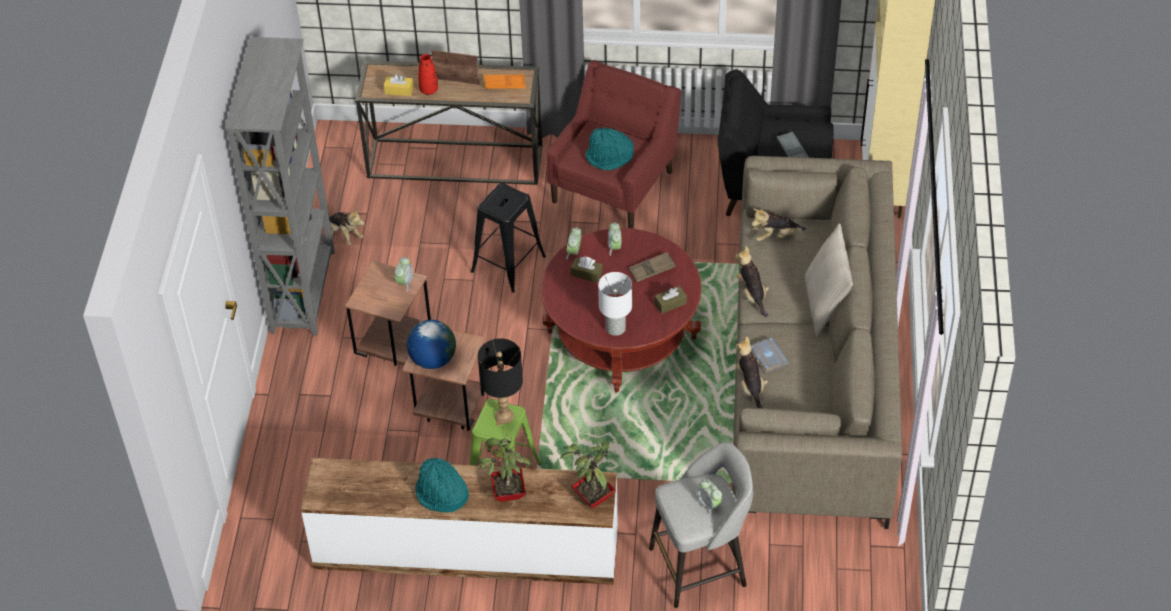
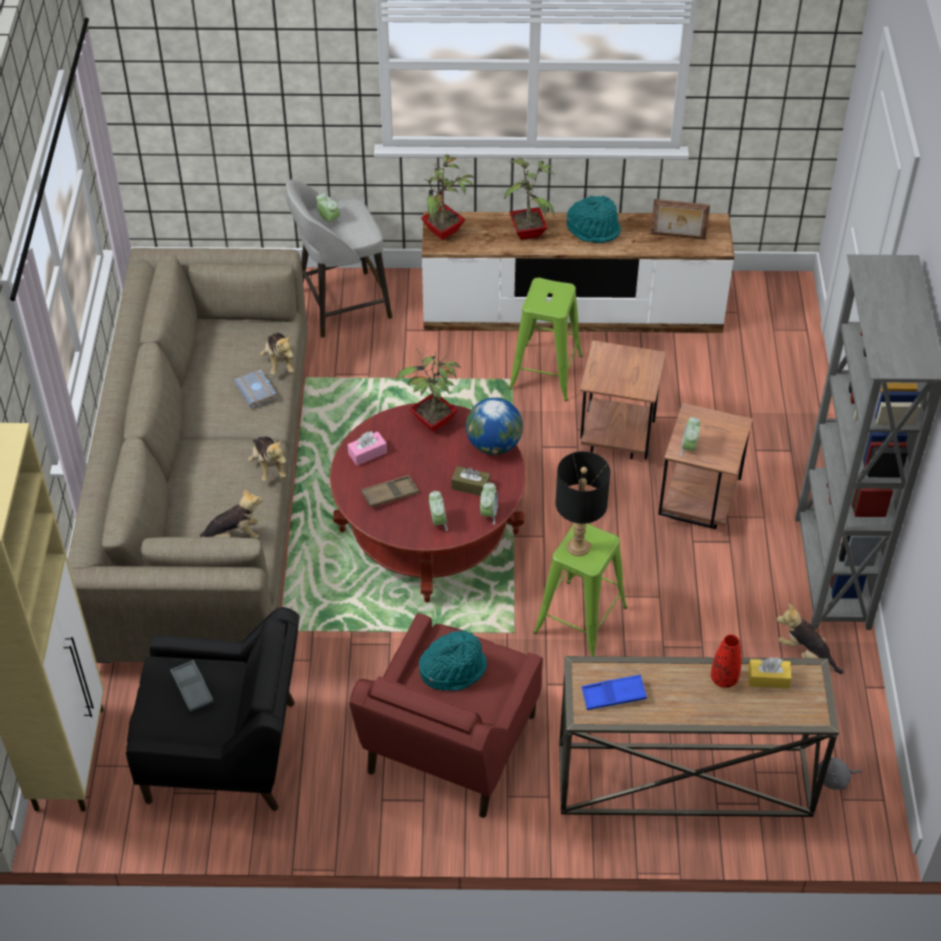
camera: 175 degrees right, 0 degrees up
globe [407,320,456,369] -> globe moved to [466,398,523,455]
picture frame [431,50,480,85] -> picture frame moved to [651,199,710,239]
black stool [471,183,546,293] -> green stool [533,523,627,656]
black table lamp [478,338,523,424] -> black table lamp moved to [556,451,610,556]
orange tray [484,74,526,89] -> blue tray [581,675,647,710]
white table lamp [598,272,632,336] -> potted plant [396,348,461,432]
brown tissue box [654,286,687,314] -> pink tissue box [348,431,387,466]
beige pillow [805,223,853,337] -> none
none -> grey plush toy [817,757,862,790]

